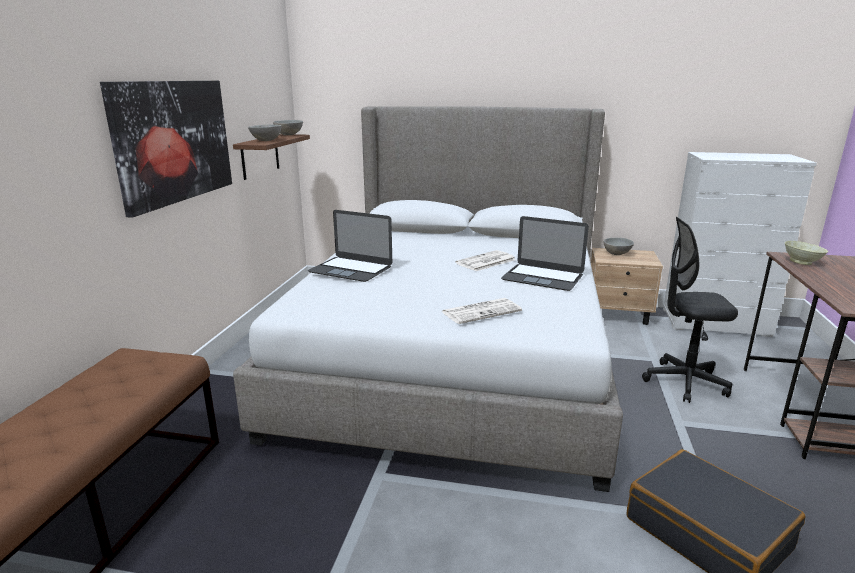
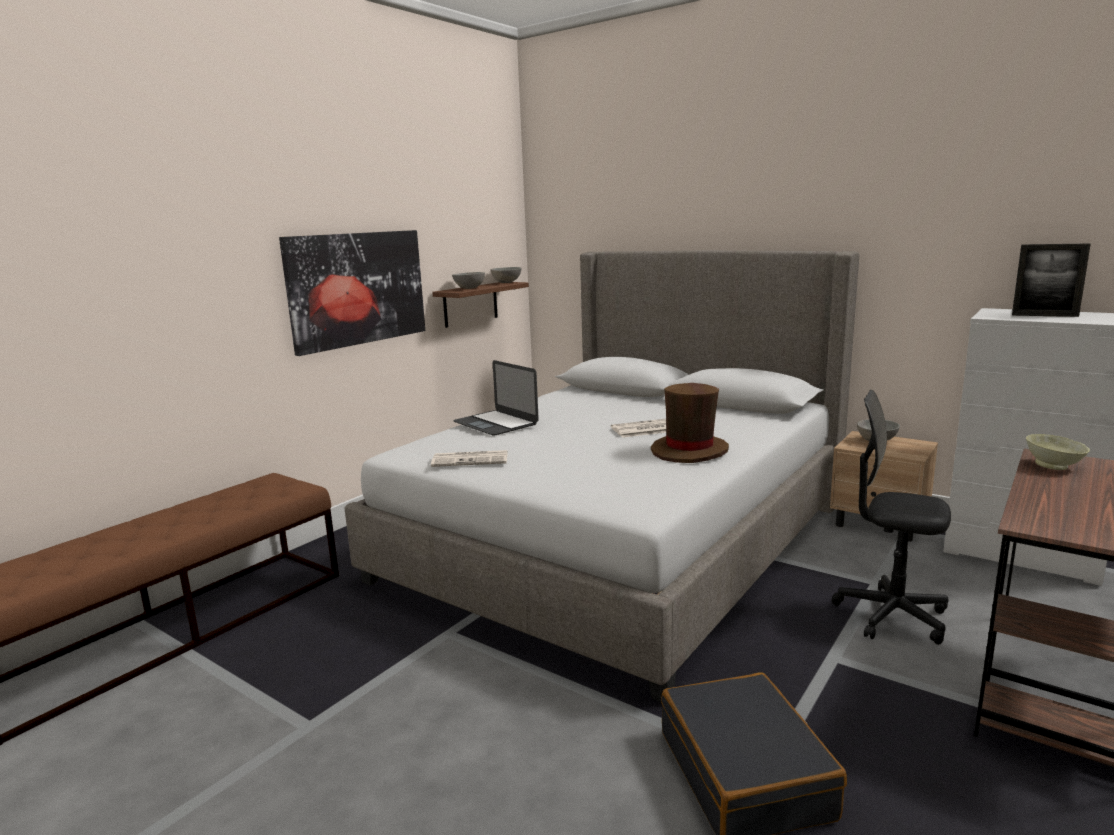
camera: 25 degrees right, 5 degrees down
newspaper [442,298,522,324] -> newspaper moved to [431,450,508,467]
laptop [501,216,589,291] -> brown hat [651,383,729,463]
none -> picture frame [1012,243,1091,317]

